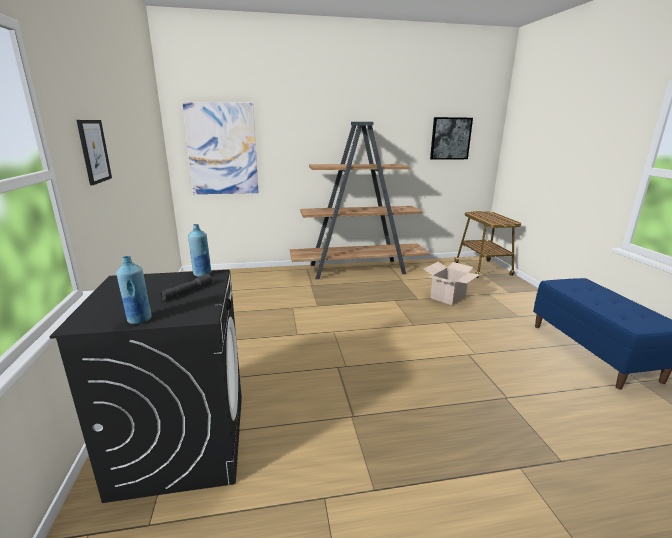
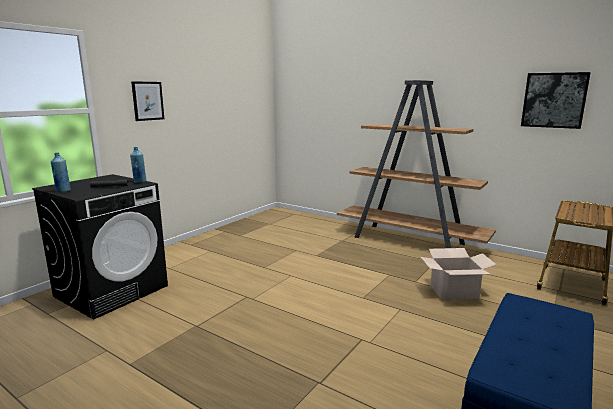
camera: 45 degrees right, 5 degrees down
picture [182,102,258,194] -> none

